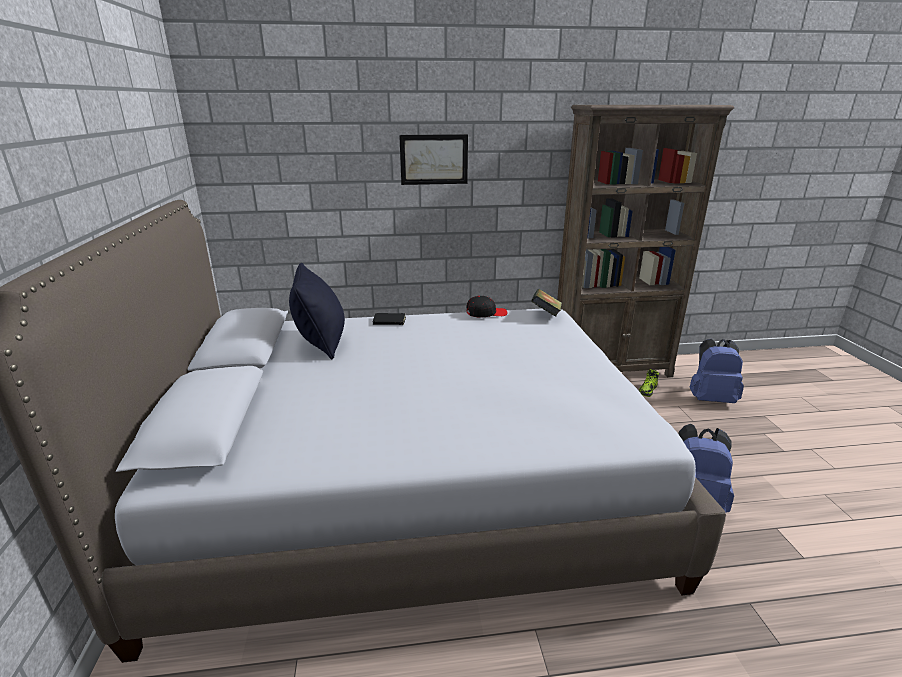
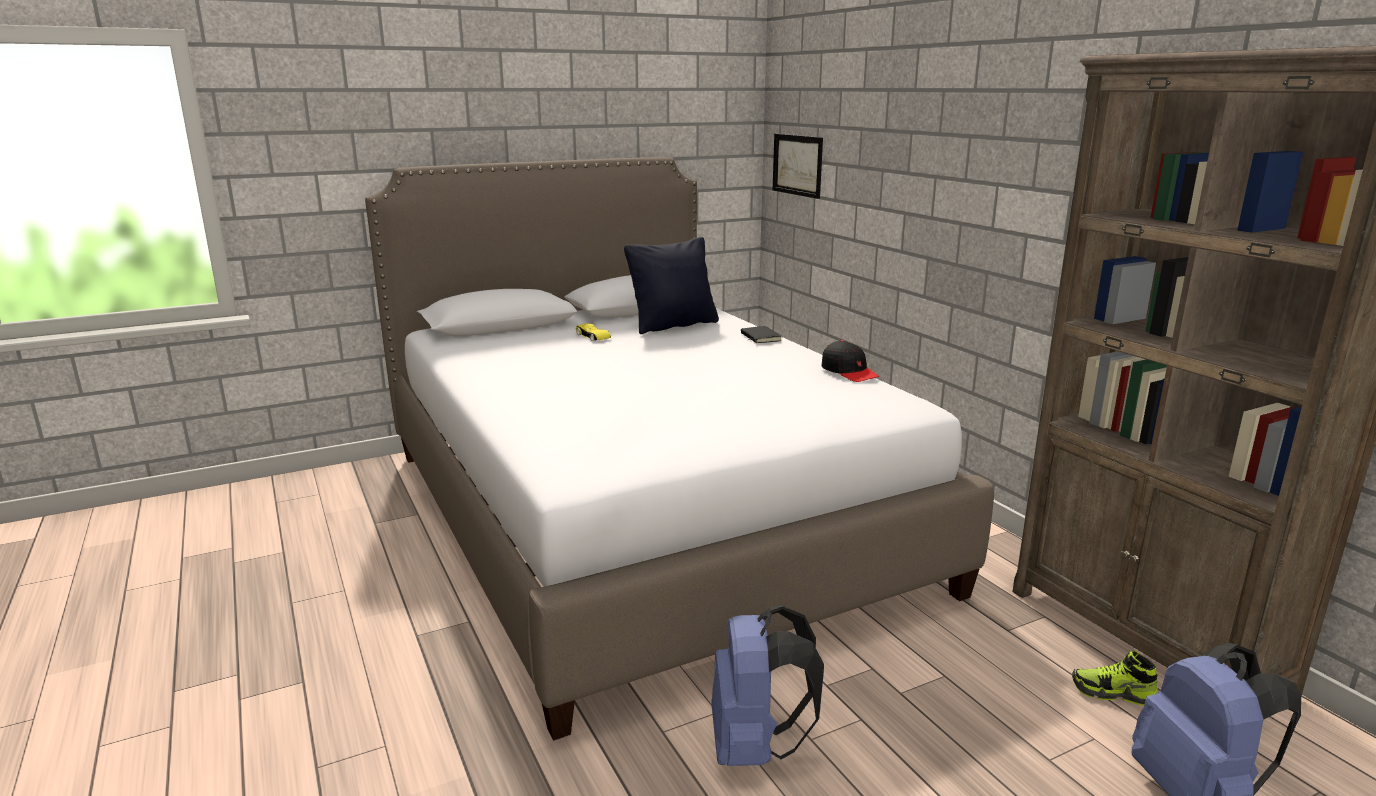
camera: 70 degrees right, 5 degrees down
picture [399,134,468,185] -> picture moved to [773,134,823,199]
book [531,289,562,317] -> none
none -> yellow toy car [576,323,611,341]

